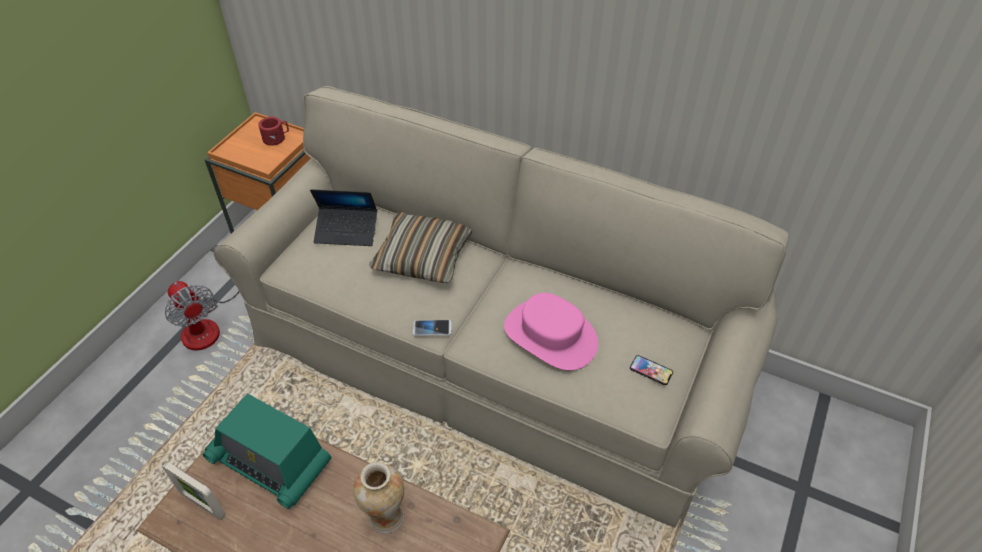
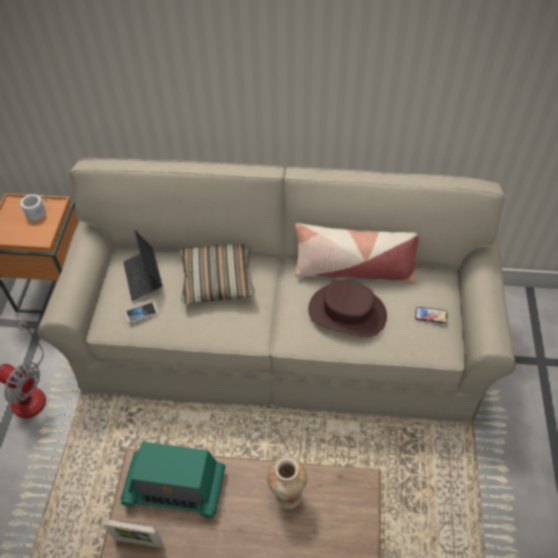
camera: 20 degrees left, 5 degrees up
red mug [258,117,289,146] -> white mug [20,194,47,221]
laptop [310,189,377,246] -> laptop turned 90 degrees clockwise [123,230,162,301]
phone [413,320,451,336] -> phone moved to [125,302,158,323]
pink hat [504,293,598,371] -> brown hat [308,281,387,337]
none -> pillow [295,223,419,284]

